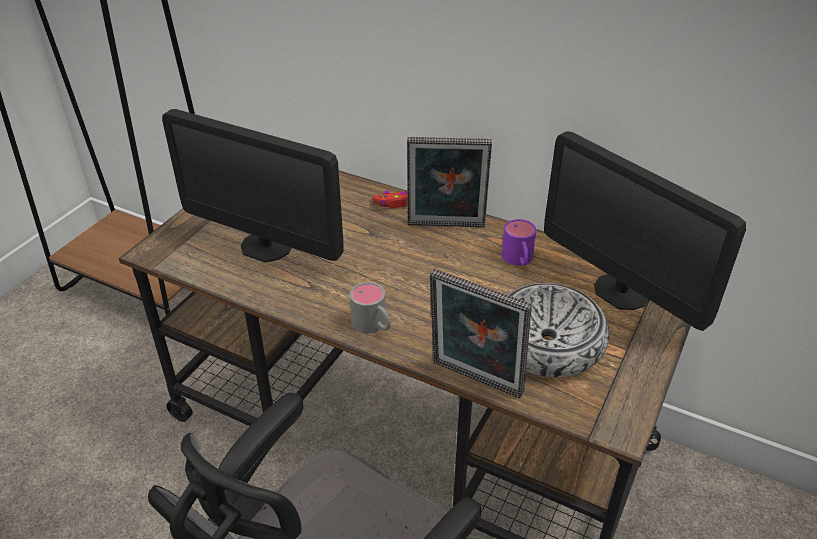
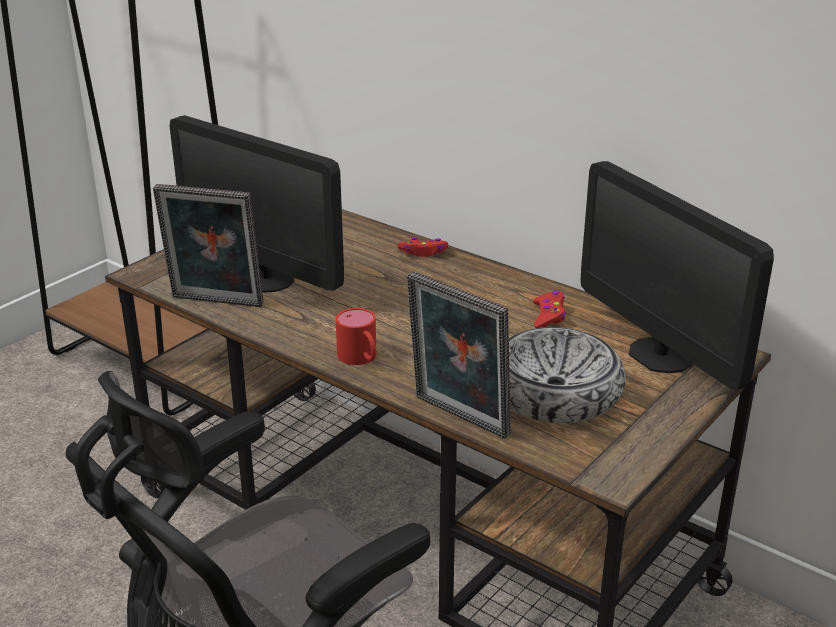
camera: 10 degrees right, 10 degrees down
grey mug [350,282,391,333] -> red mug [336,308,376,365]
picture frame [407,137,492,227] -> picture frame moved to [153,184,264,307]
purple mug [502,219,537,266] -> red game controller [533,290,566,328]

